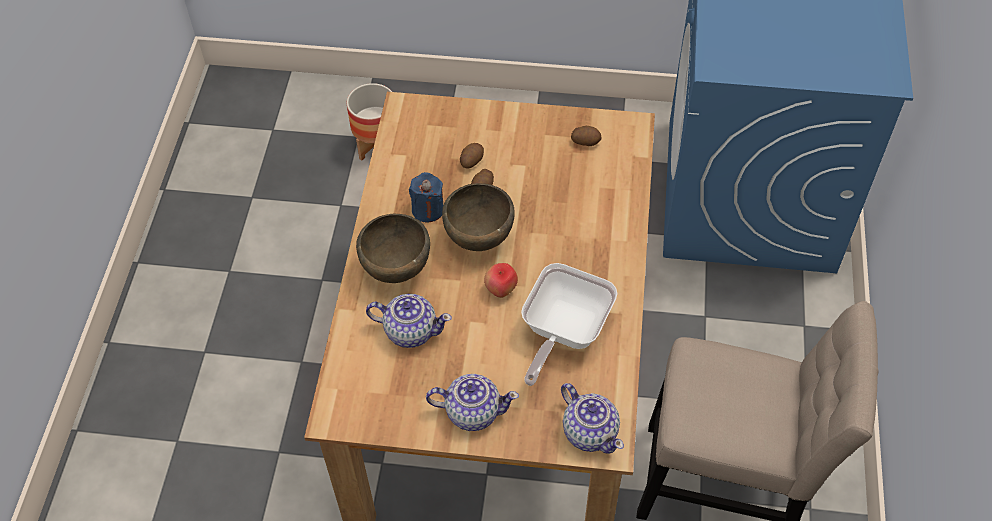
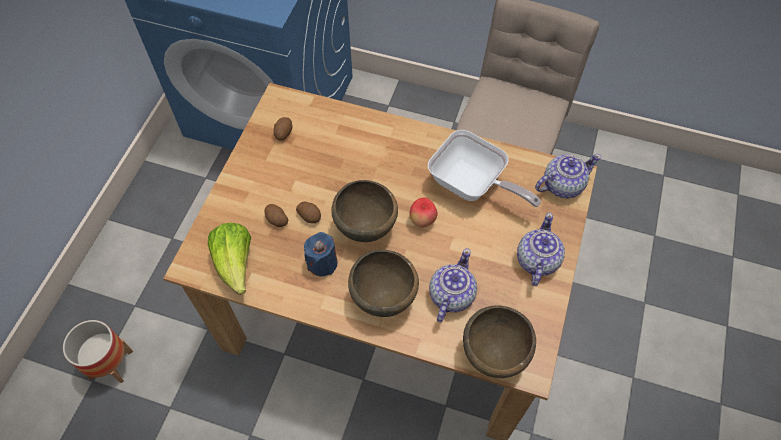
camera: 80 degrees left, 5 degrees up
none -> lettuce [208,223,251,294]
none -> brown bowl [463,305,536,378]

